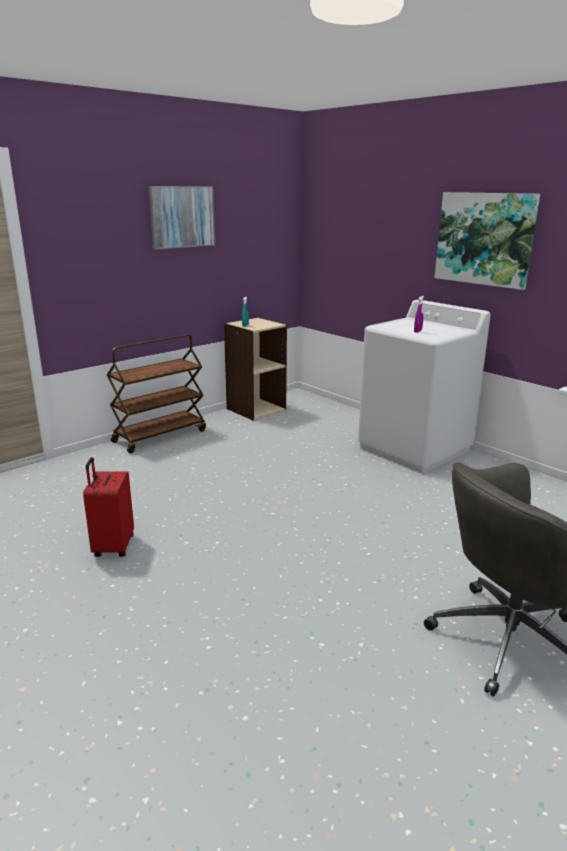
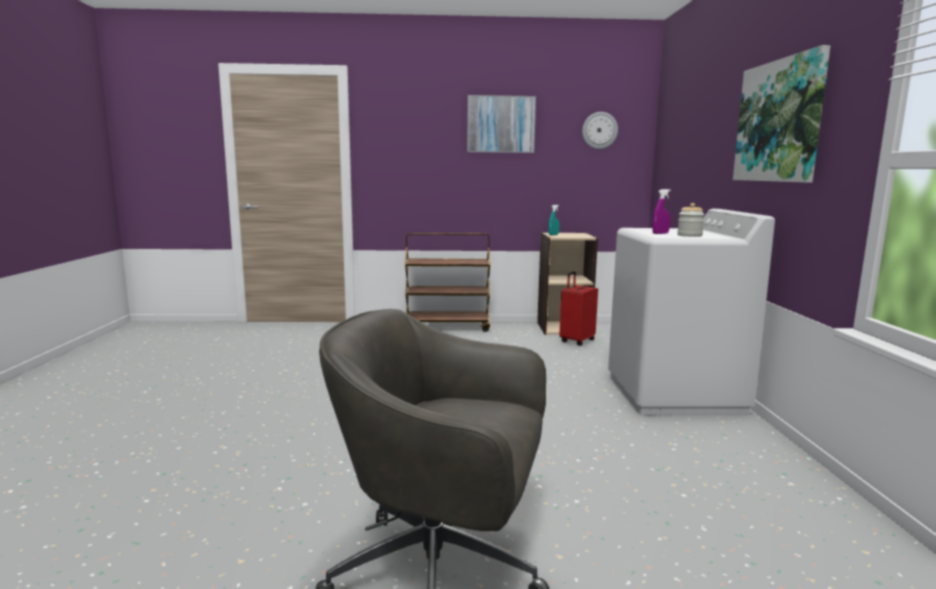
camera: 40 degrees right, 10 degrees down
red suitcase [83,457,134,557] -> red suitcase moved to [559,271,598,346]
none -> wall clock [582,112,618,149]
none -> jar [677,203,705,237]

